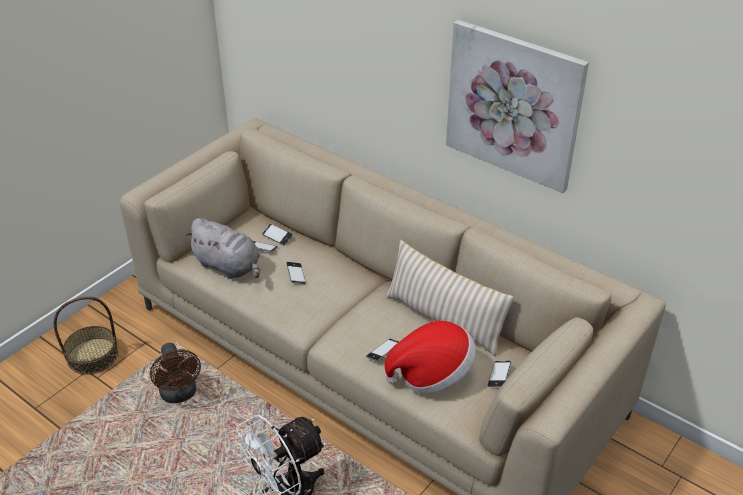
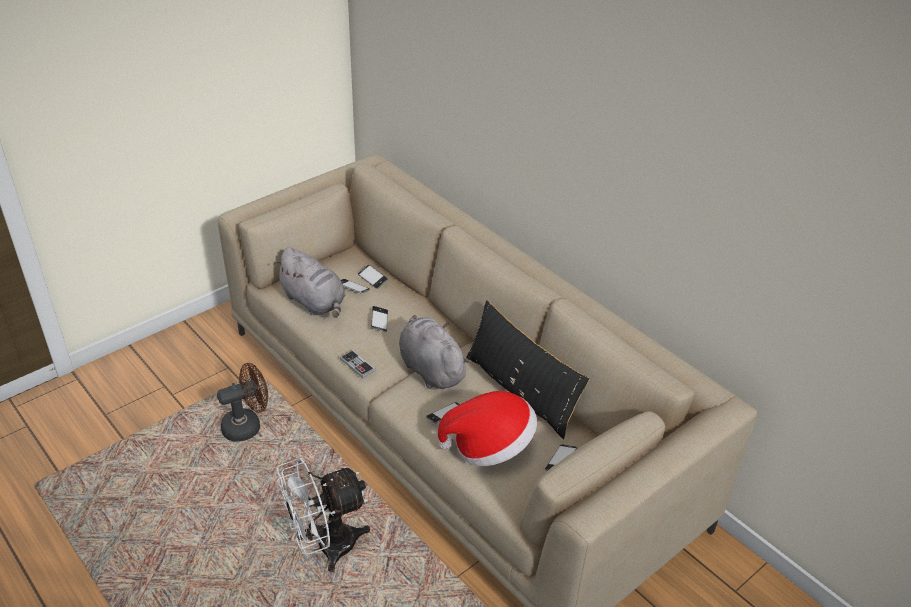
camera: 10 degrees right, 0 degrees up
basket [54,296,118,374] -> none
brown fan [150,343,201,403] -> brown fan turned 105 degrees counterclockwise [217,363,268,442]
beige pillow [386,240,514,356] -> black pillow [466,300,589,439]
picture [446,20,589,193] -> none
none -> game controller [340,350,375,378]
none -> grey plush toy [399,315,472,389]

